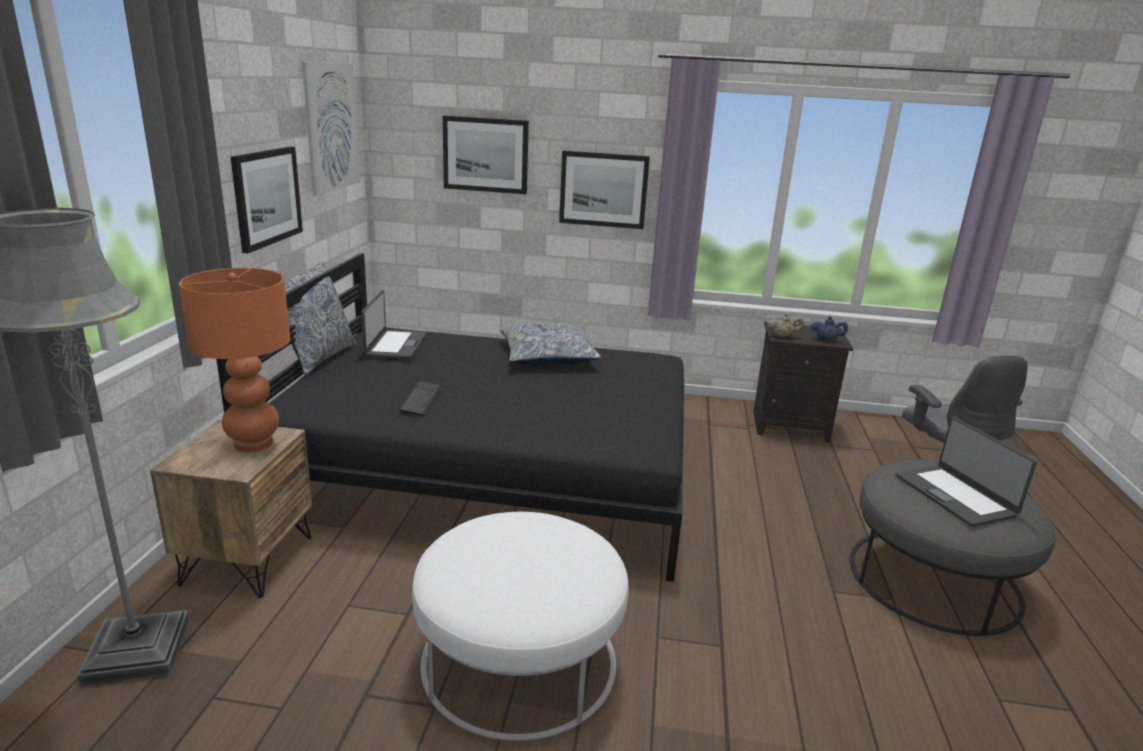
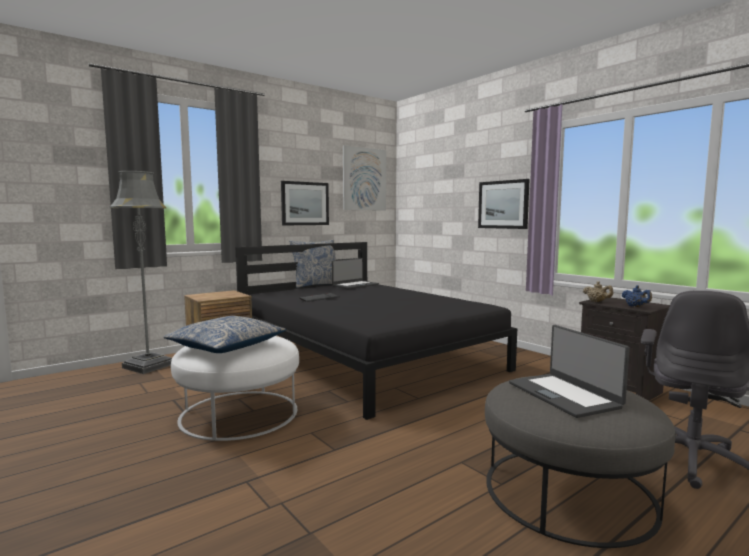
camera: 45 degrees right, 15 degrees down
orange table lamp [178,268,290,452] -> none
picture [443,116,529,194] -> none
pillow [500,323,601,365] -> pillow moved to [163,316,286,353]
laptop [896,417,1037,527] -> laptop turned 45 degrees counterclockwise [509,325,630,418]

